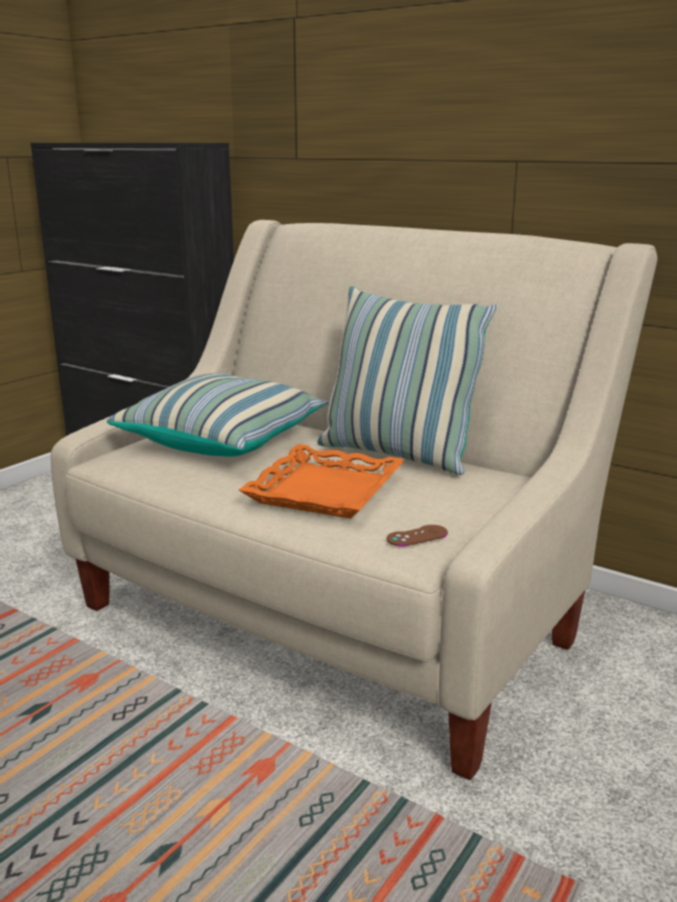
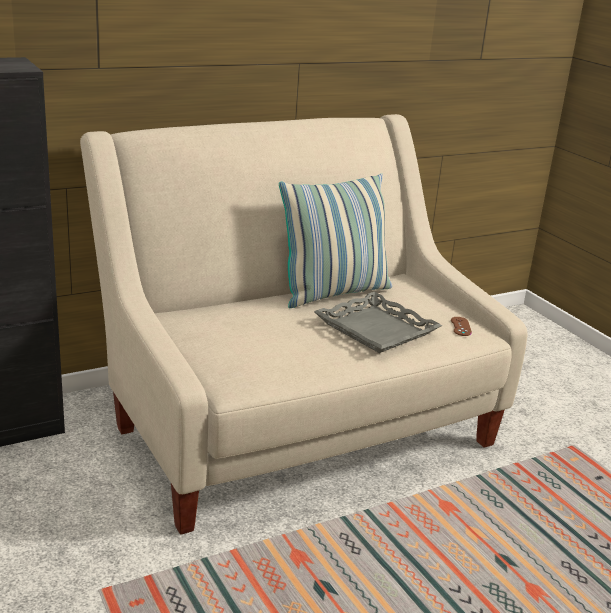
camera: 65 degrees left, 5 degrees up
pillow [107,373,329,457] -> none
orange tray [239,444,404,519] -> grey tray [314,292,442,353]

